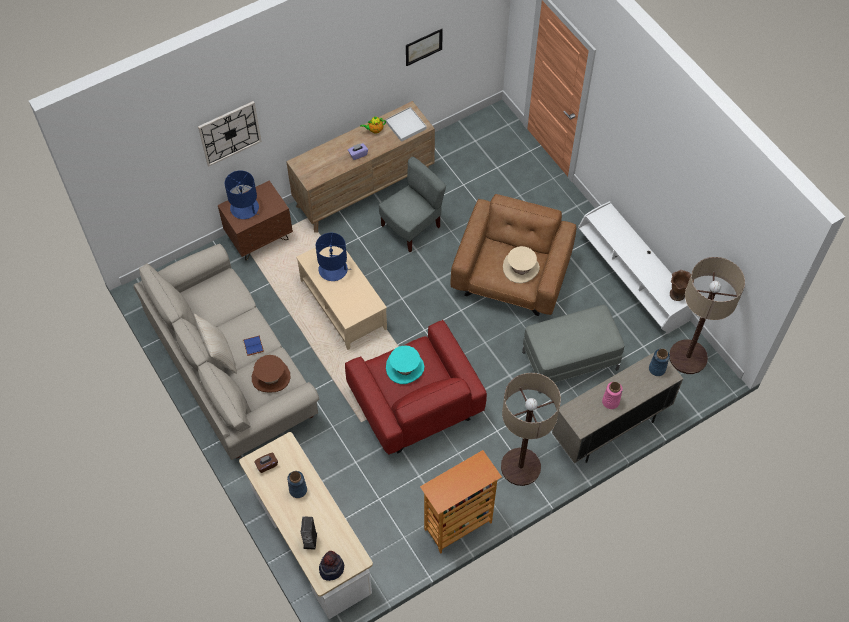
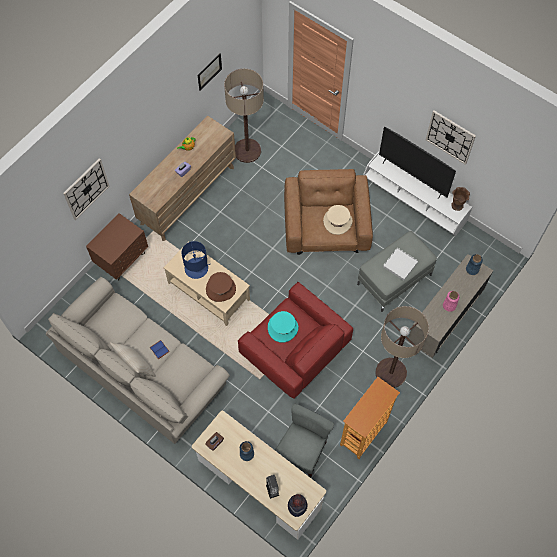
camera: 20 degrees left, 5 degrees up
blue table lamp [225,170,259,219] -> none
brown hat [252,355,291,393] -> brown hat moved to [206,272,236,302]
grey chair [379,157,446,252] -> grey chair moved to [275,403,334,478]
white tray [385,107,427,142] -> white tray moved to [383,247,418,281]
floor lamp [669,257,745,374] -> floor lamp moved to [224,69,264,163]
none -> television [379,127,456,199]
none -> wall clock [426,110,476,165]

